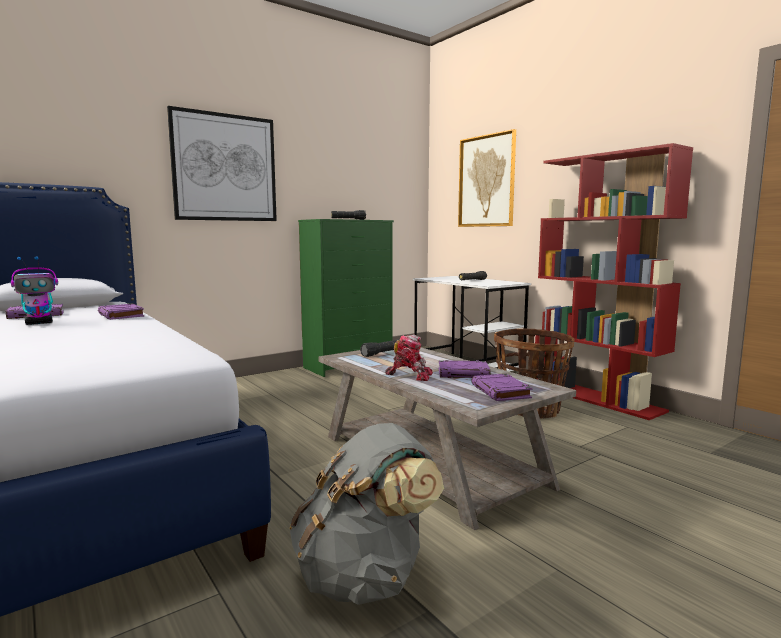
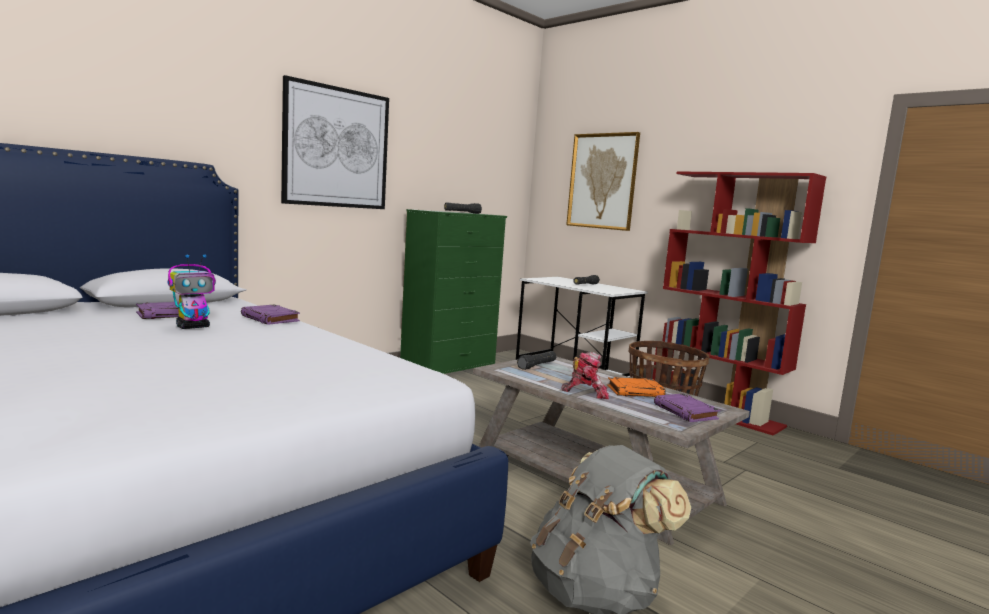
camera: 10 degrees left, 0 degrees up
purple book [439,360,490,378] -> orange book [607,377,666,397]

